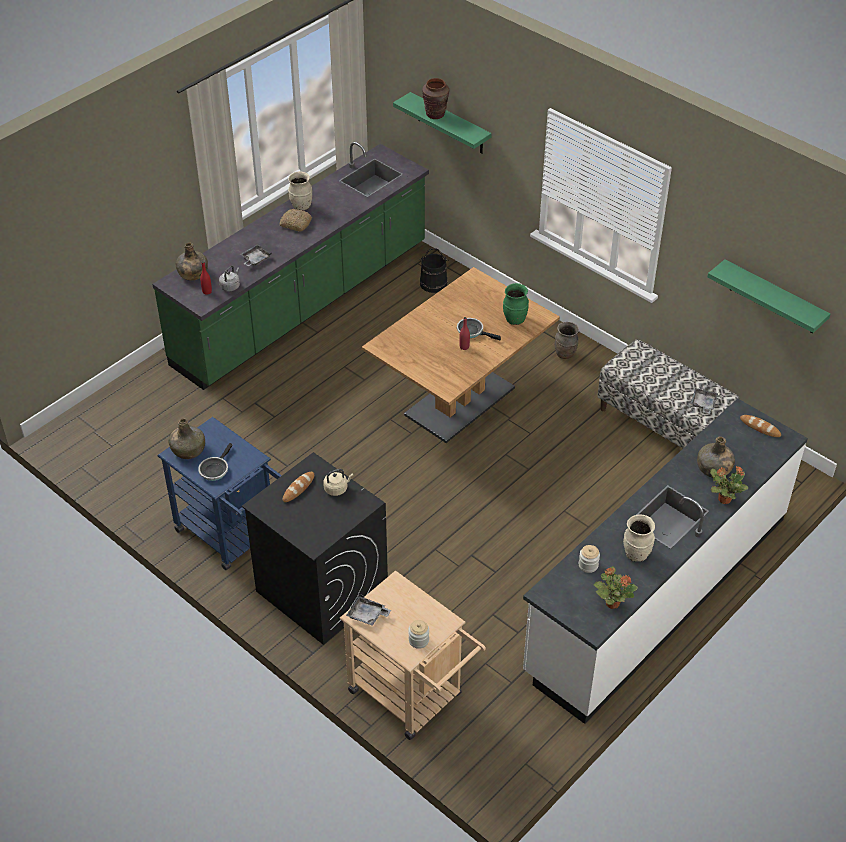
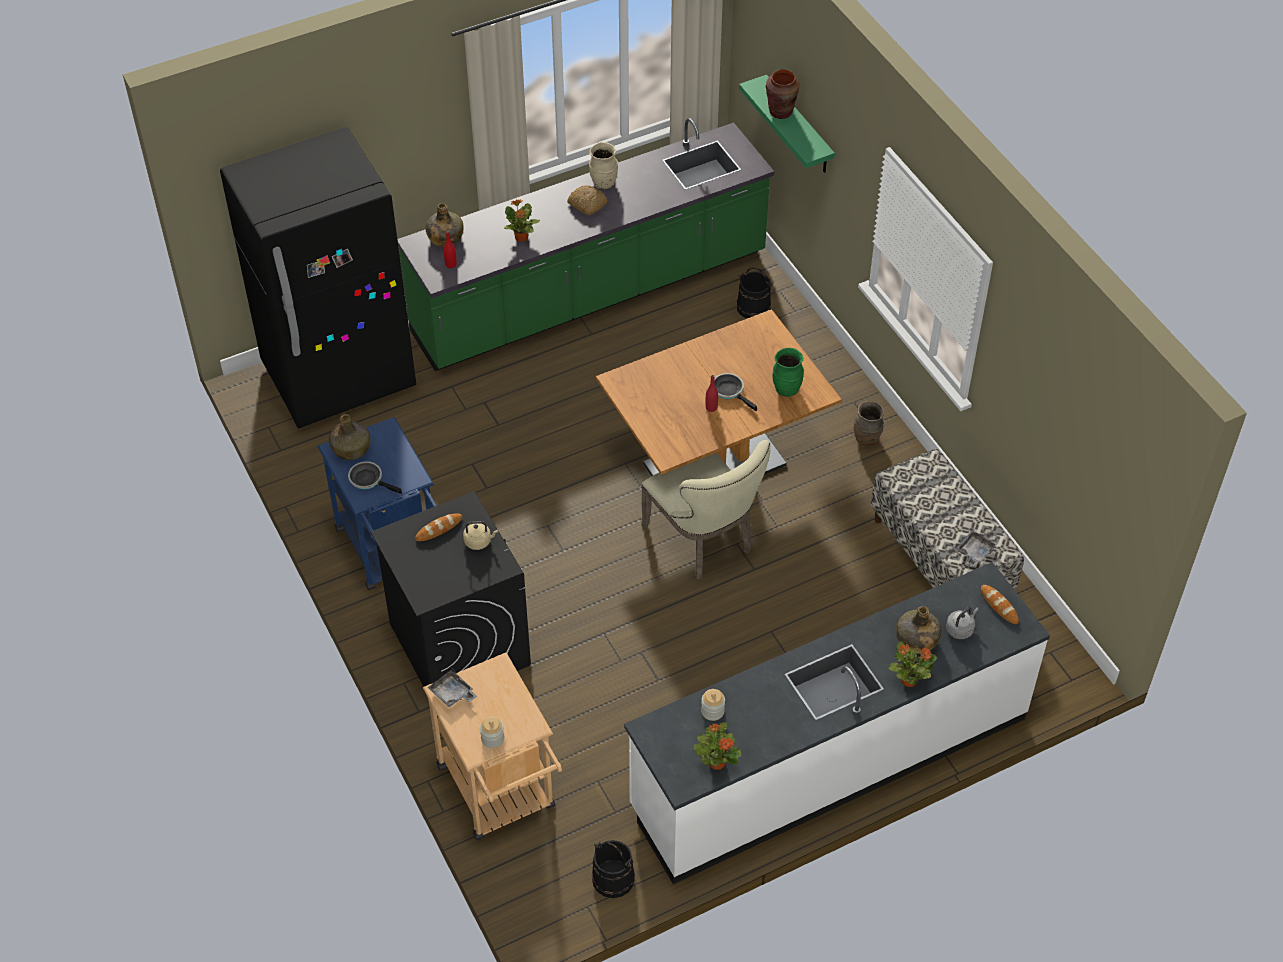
camera: 20 degrees right, 5 degrees up
frying pan [198,443,232,481] -> frying pan turned 75 degrees clockwise [348,461,402,494]
grey kettle [219,265,240,291] -> grey kettle moved to [946,607,979,639]
grey tray [240,244,272,266] -> potted plant [504,199,540,242]
beige vase [623,514,655,562] -> none
green shelf [707,259,830,333] -> none
none -> black fridge [220,127,416,428]
none -> black bucket [592,840,635,898]
none -> beige chair [641,440,771,579]

